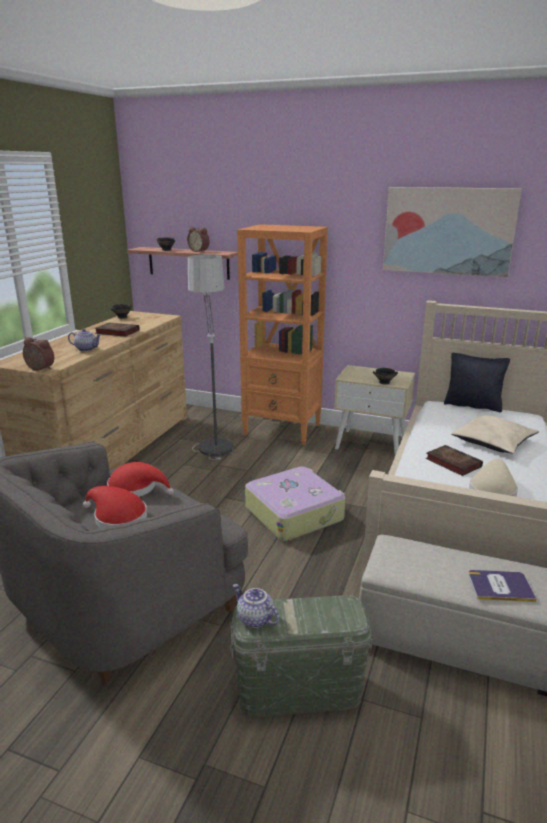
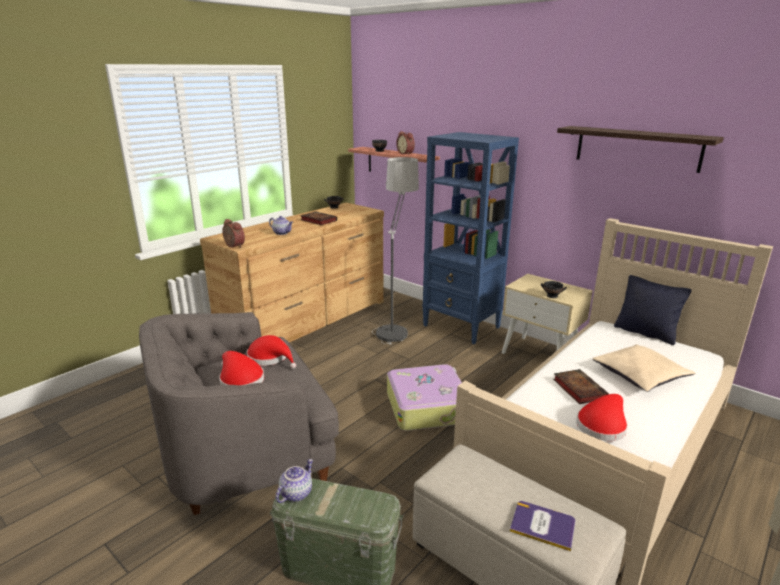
camera: 20 degrees right, 0 degrees up
teapot [233,584,279,628] -> teapot turned 60 degrees clockwise [275,459,313,503]
orange bookcase [237,224,328,445] -> blue bookcase [422,132,519,344]
picture [383,187,522,277] -> shelf [557,126,724,173]
beige hat [469,459,518,497] -> red hat [576,394,628,441]

